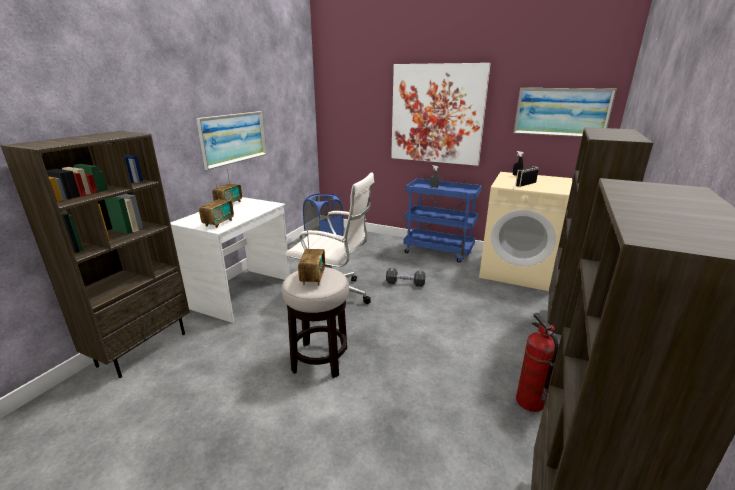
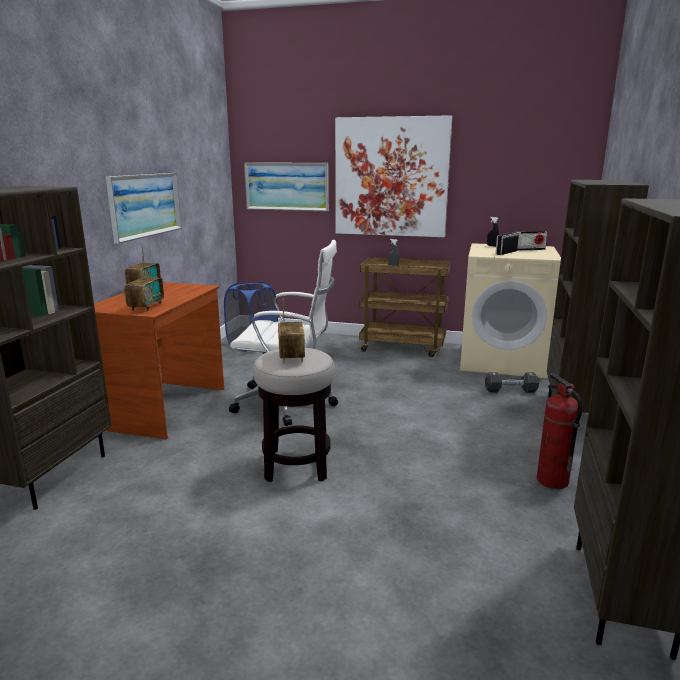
camera: 10 degrees left, 5 degrees down
white desk [170,197,290,323] -> brown desk [94,282,224,439]
black dumbbell [386,268,425,287] -> black dumbbell moved to [485,372,539,393]
blue cart [403,178,482,263] -> brown cart [359,257,451,357]
picture [514,88,617,137] -> picture moved to [244,162,329,212]
none -> radio [516,231,547,251]

